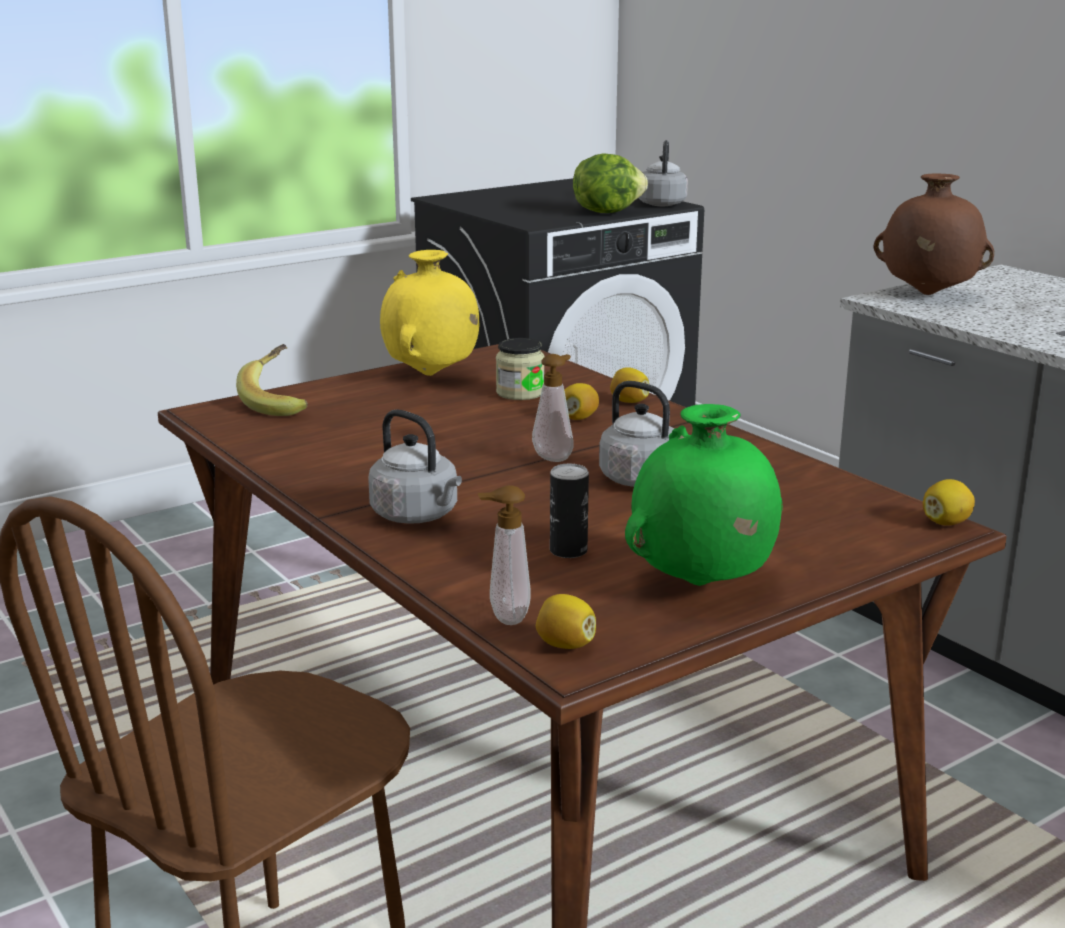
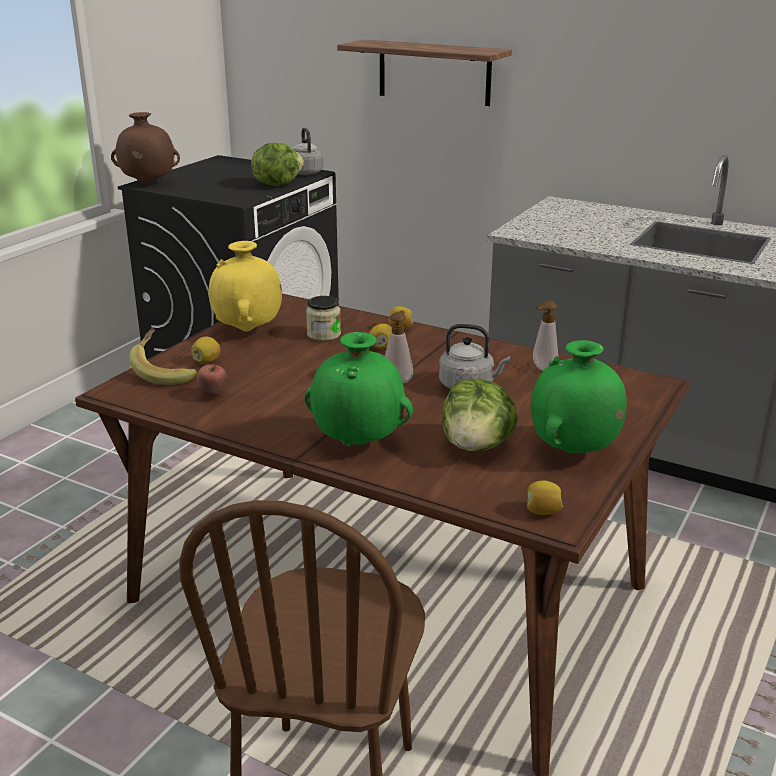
camera: 25 degrees left, 5 degrees up
grey kettle [368,409,462,524] -> green vase [305,332,413,446]
soap dispenser [478,485,531,625] -> soap dispenser moved to [533,301,558,371]
can [550,464,589,558] -> lettuce [442,379,518,451]
brown vase [874,173,994,295] -> brown vase moved to [111,112,180,184]
lemon [923,479,975,525] -> lemon moved to [191,337,220,364]
none -> apple [197,364,228,398]
none -> shelf [337,40,512,106]

